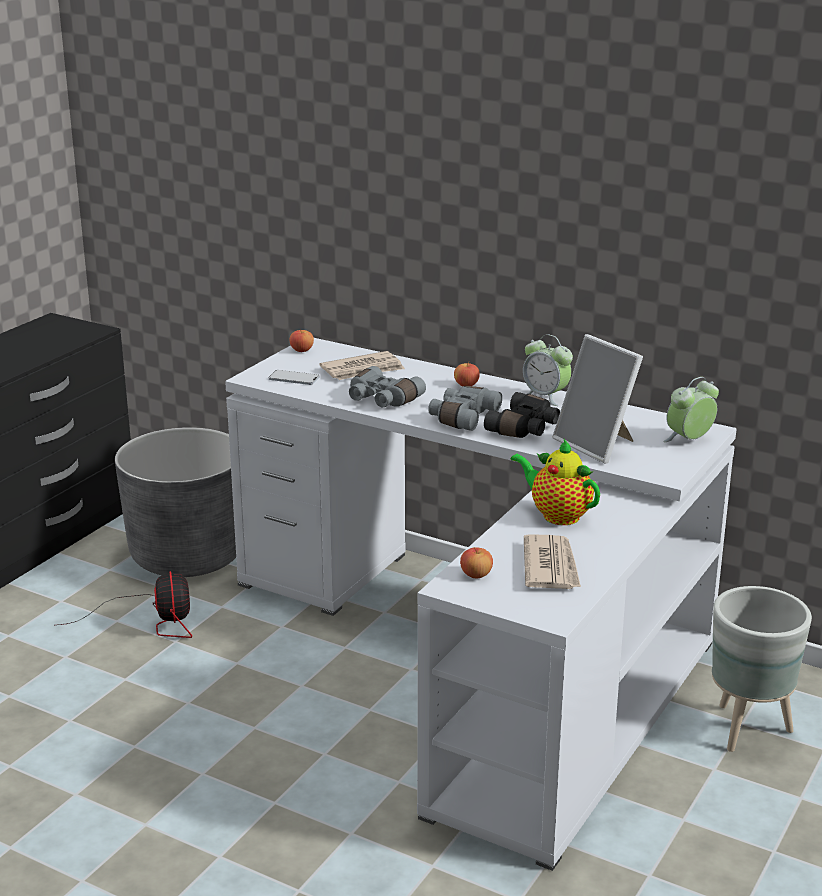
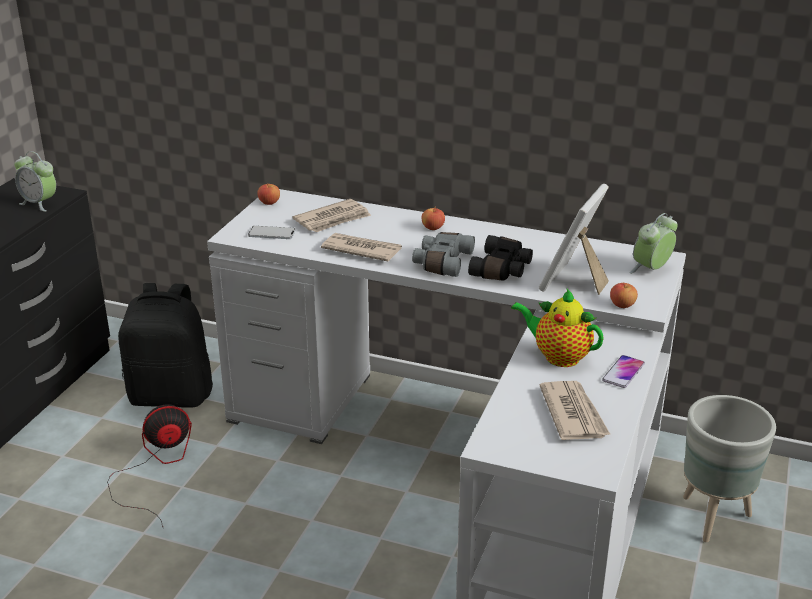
camera: 10 degrees left, 5 degrees up
fan [58,571,192,638] -> fan turned 90 degrees counterclockwise [107,404,192,527]
grey planter [115,427,236,577] -> black backpack [118,283,213,408]
grey binoculars [349,366,426,408] -> newspaper [321,233,402,262]
apple [460,547,493,578] -> apple moved to [610,283,638,308]
alarm clock [523,334,573,406] -> alarm clock moved to [15,151,56,212]
picture frame [552,334,643,464] -> picture frame turned 75 degrees clockwise [539,184,609,295]
none -> phone [602,355,645,388]

